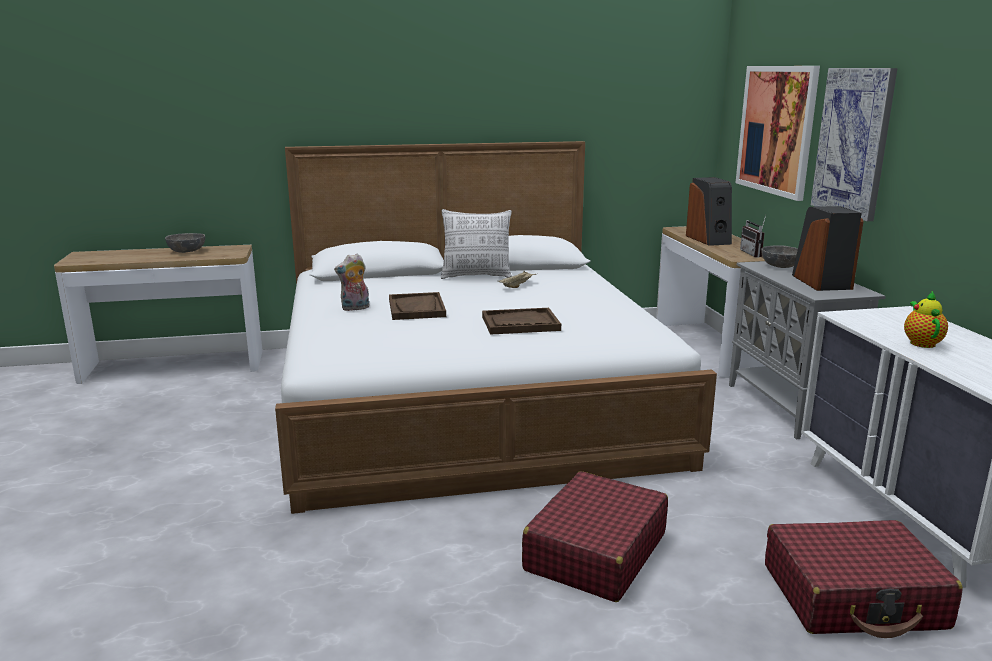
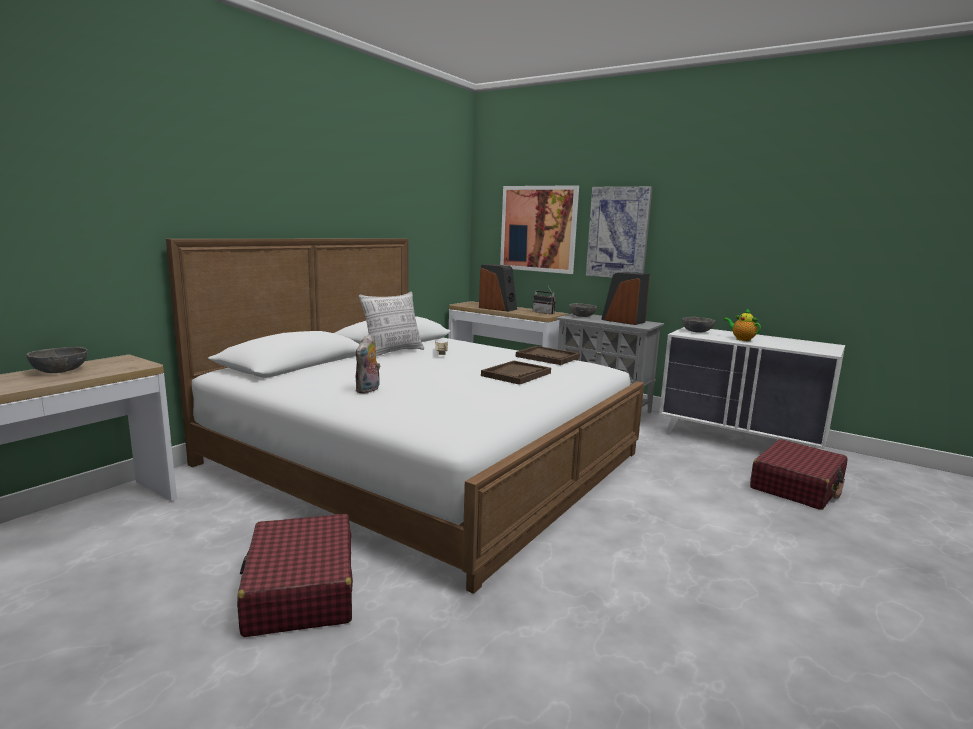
camera: 45 degrees left, 5 degrees down
brown tray [389,292,446,320] -> brown tray moved to [516,346,580,365]
red suitcase [522,471,668,602] -> red suitcase moved to [237,514,353,637]
none -> grey bowl [682,317,715,333]

